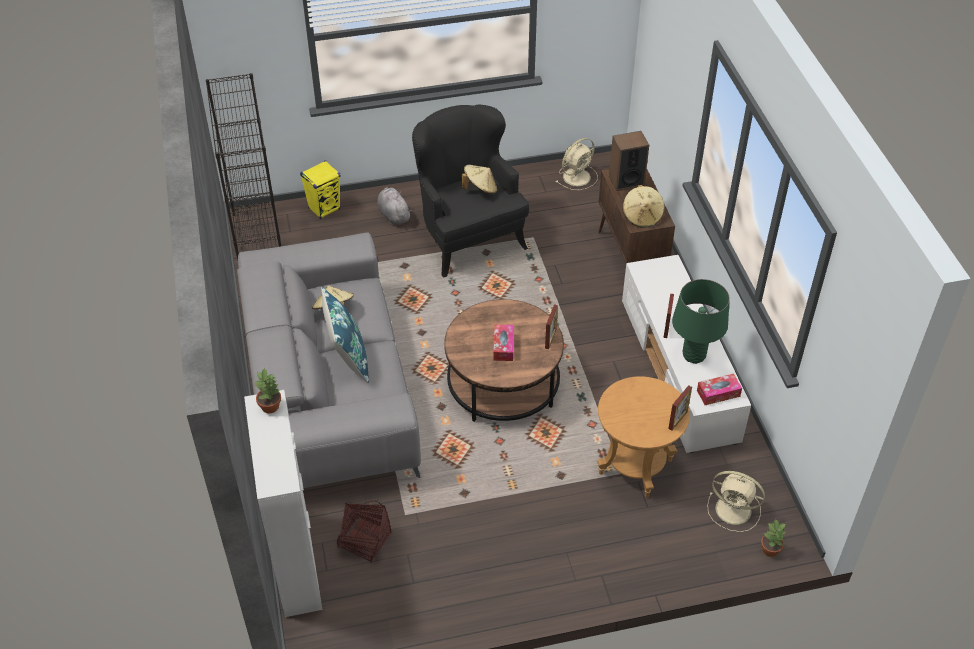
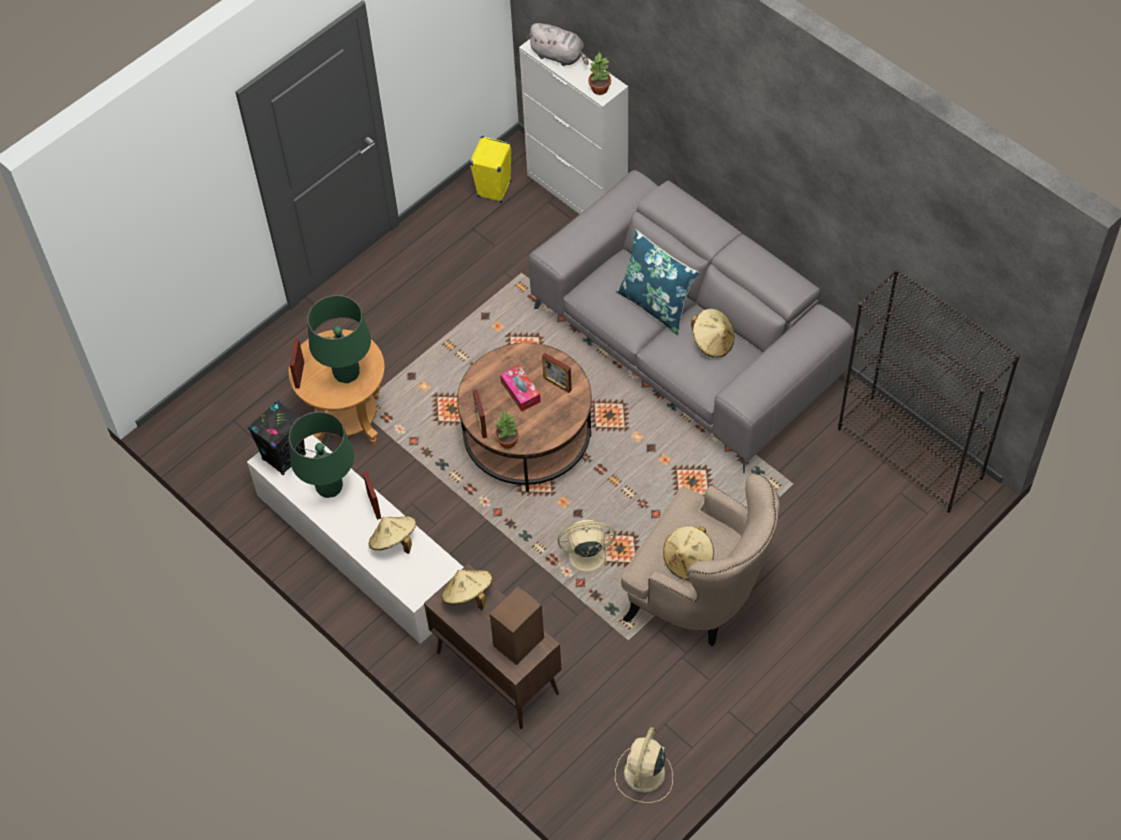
camera: 150 degrees right, 10 degrees up
yellow speaker [300,160,341,219] -> yellow speaker moved to [469,136,512,203]
basket [337,500,392,563] -> none
grey plush toy [377,187,412,225] -> grey plush toy moved to [527,23,589,66]
black armchair [412,105,529,278] -> beige armchair [621,474,780,646]
tissue box [697,374,742,405] -> black speaker [248,401,306,475]
beige fan [707,471,765,532] -> beige fan moved to [558,520,618,580]
potted plant [761,519,786,557] -> potted plant moved to [495,410,519,449]
none -> green table lamp [307,295,371,383]
none -> beige hat [369,516,416,554]
none -> picture frame [542,353,572,393]

